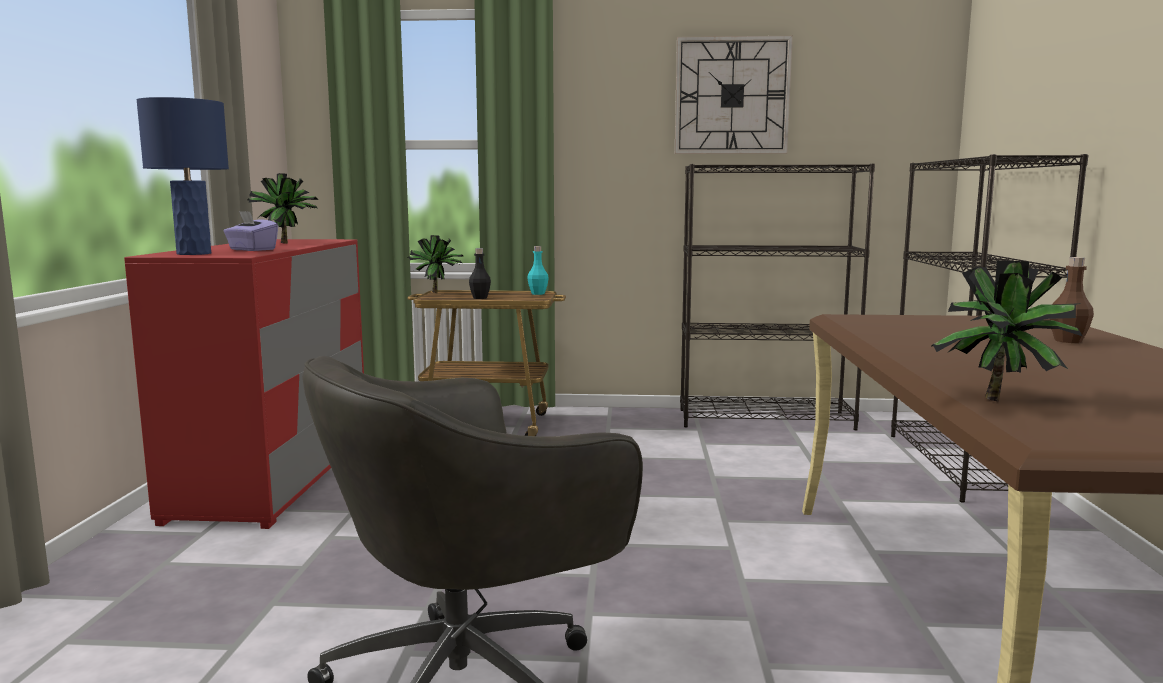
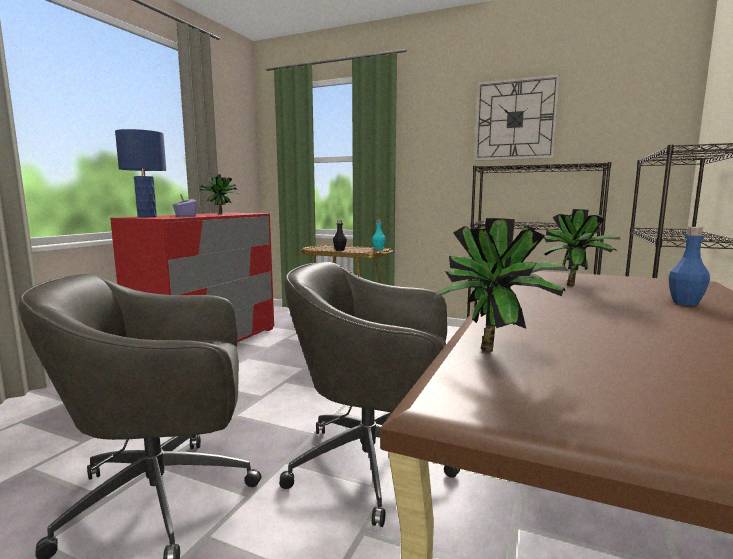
camera: 20 degrees right, 0 degrees up
potted plant [407,235,464,293] -> potted plant moved to [540,209,621,286]
brown bottle [1050,257,1094,343] -> blue bottle [669,227,710,306]
none -> grey office chair [279,262,460,527]

